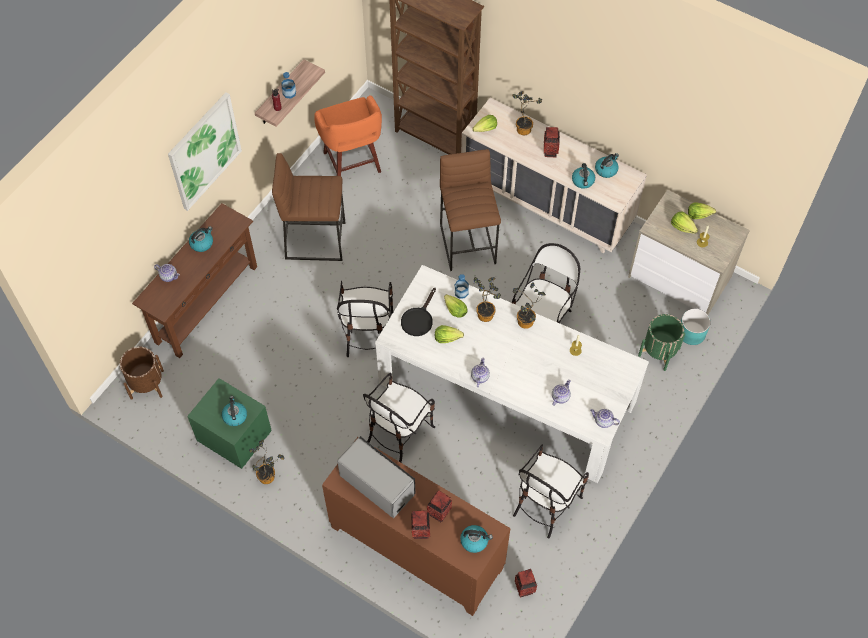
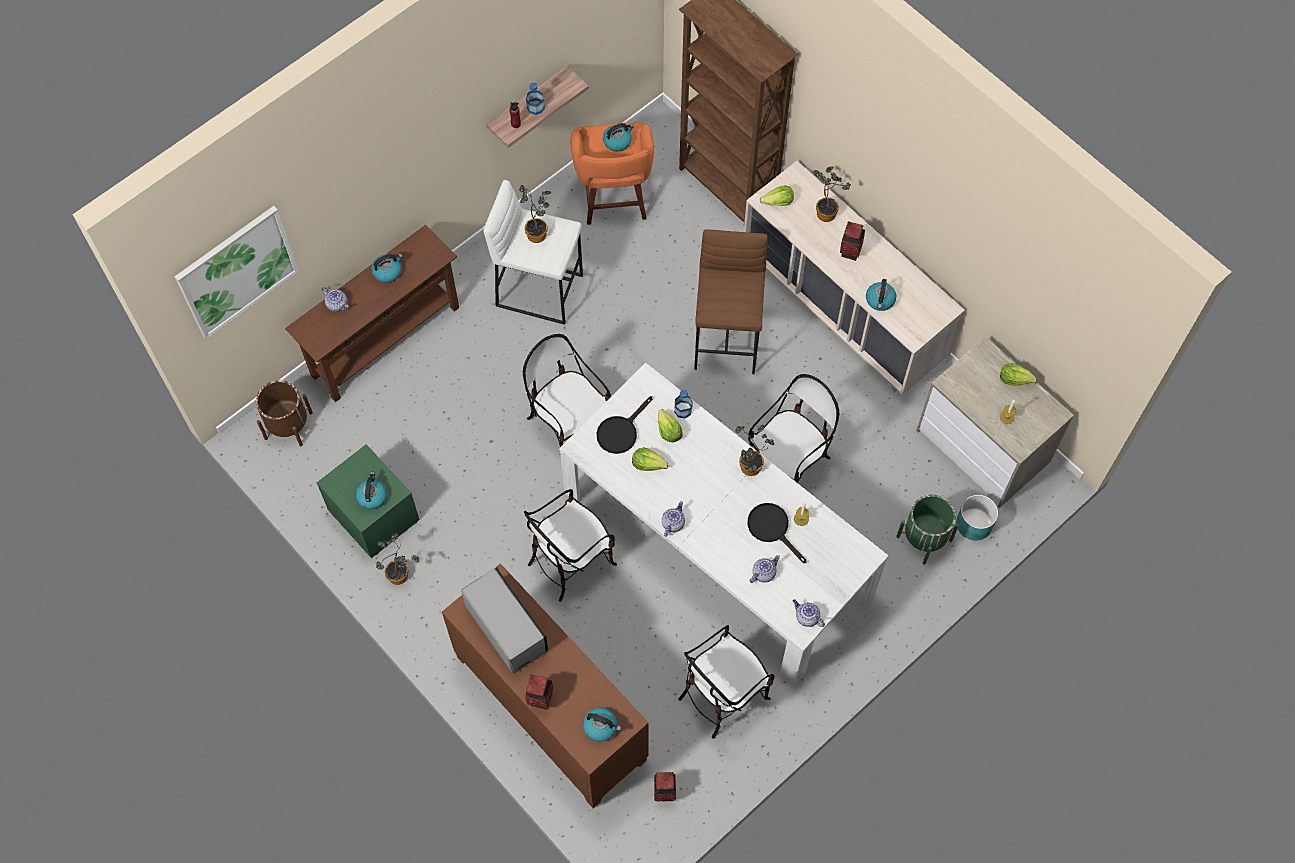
camera: 15 degrees right, 5 degrees up
picture [168,92,242,211] -> picture moved to [174,206,299,339]
brown stool [272,153,345,261] -> white stool [483,180,583,325]
chair [337,281,393,357] -> chair turned 120 degrees clockwise [523,334,611,447]
vase [427,490,452,523] -> none
potted plant [474,277,501,322] -> potted plant moved to [519,185,551,243]
kettle [595,153,619,178] -> kettle moved to [603,123,634,152]
lettuce [671,211,698,234] -> none
none -> black frying pan [747,503,807,563]

